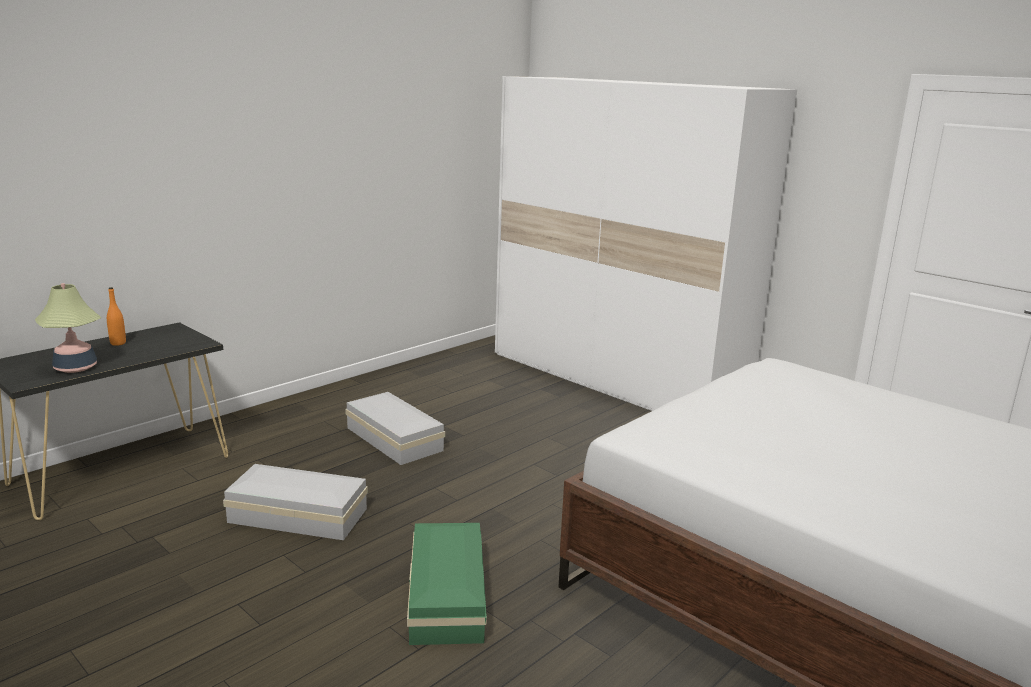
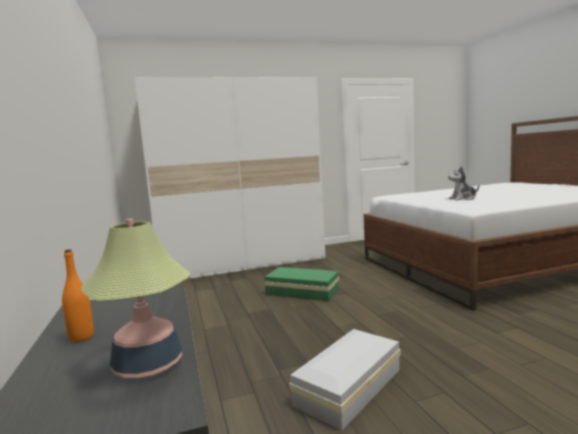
camera: 60 degrees left, 10 degrees down
white storage box [345,392,445,465] -> none
green storage box [407,523,487,645] -> green storage box moved to [264,267,339,301]
none -> plush toy [448,166,479,200]

